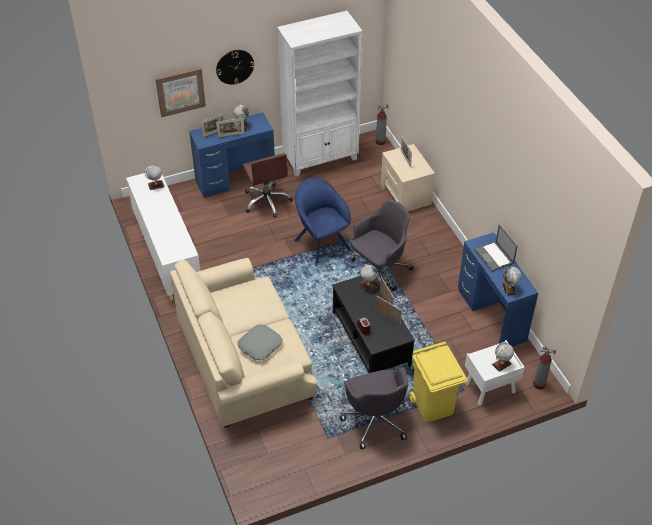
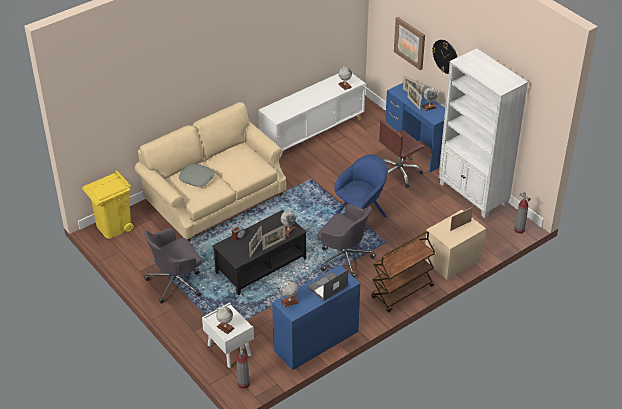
camera: 75 degrees right, 5 degrees down
yellow trash can [409,342,467,422] -> yellow trash can moved to [82,171,134,239]
none -> brown cart [371,231,436,312]

